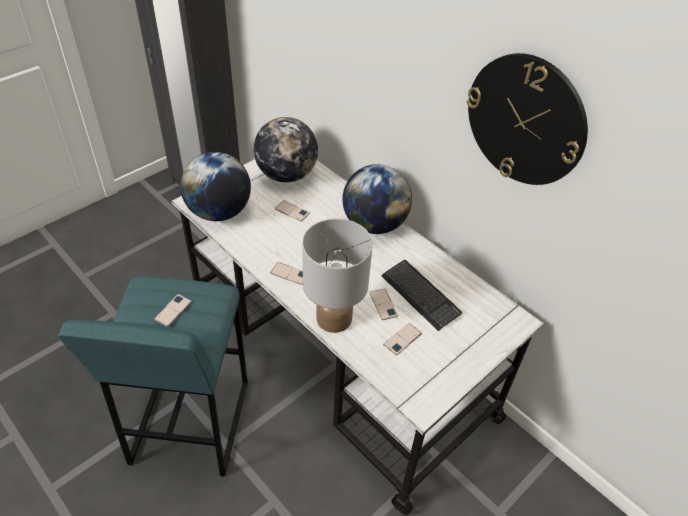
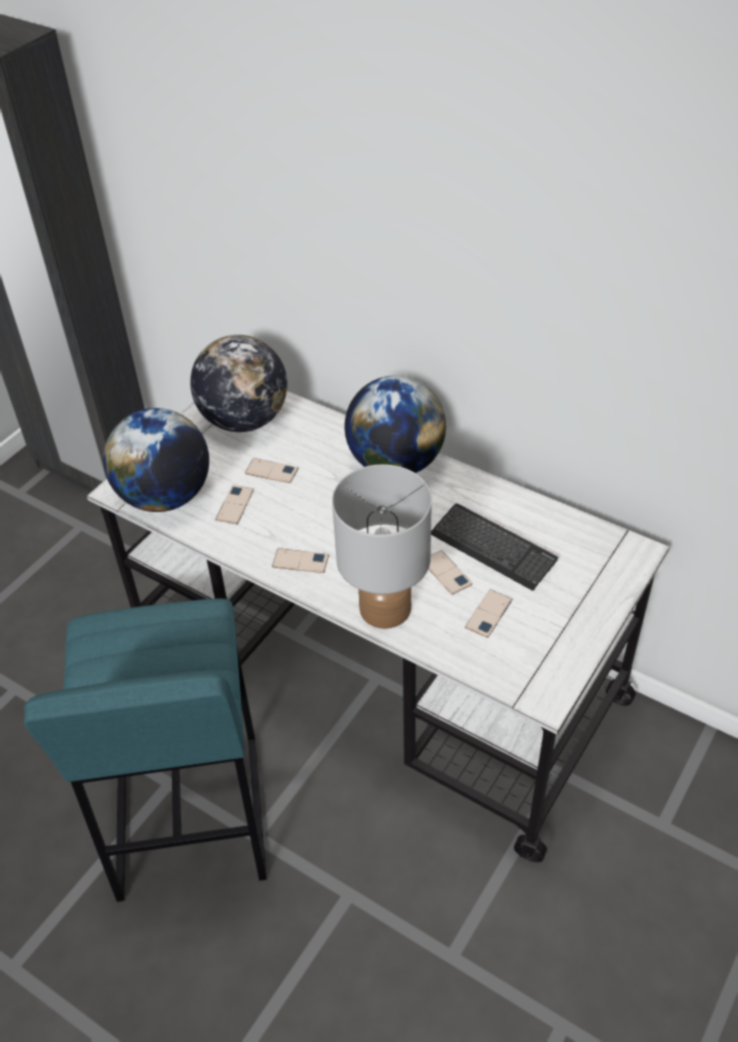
camera: 10 degrees left, 0 degrees up
phone [154,294,192,327] -> phone moved to [215,485,254,524]
wall clock [467,53,588,185] -> none

